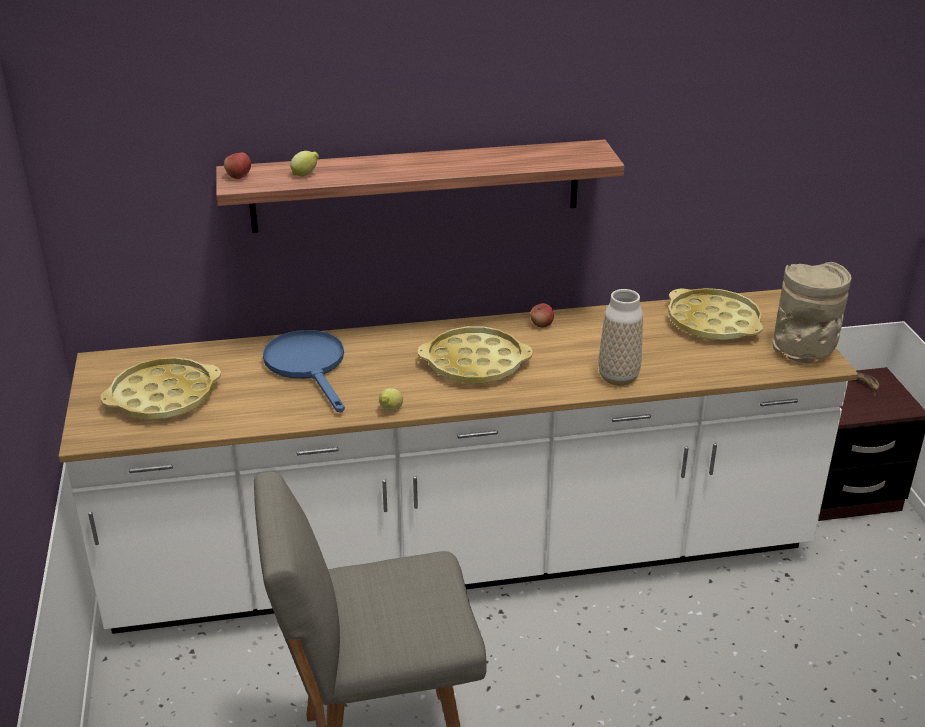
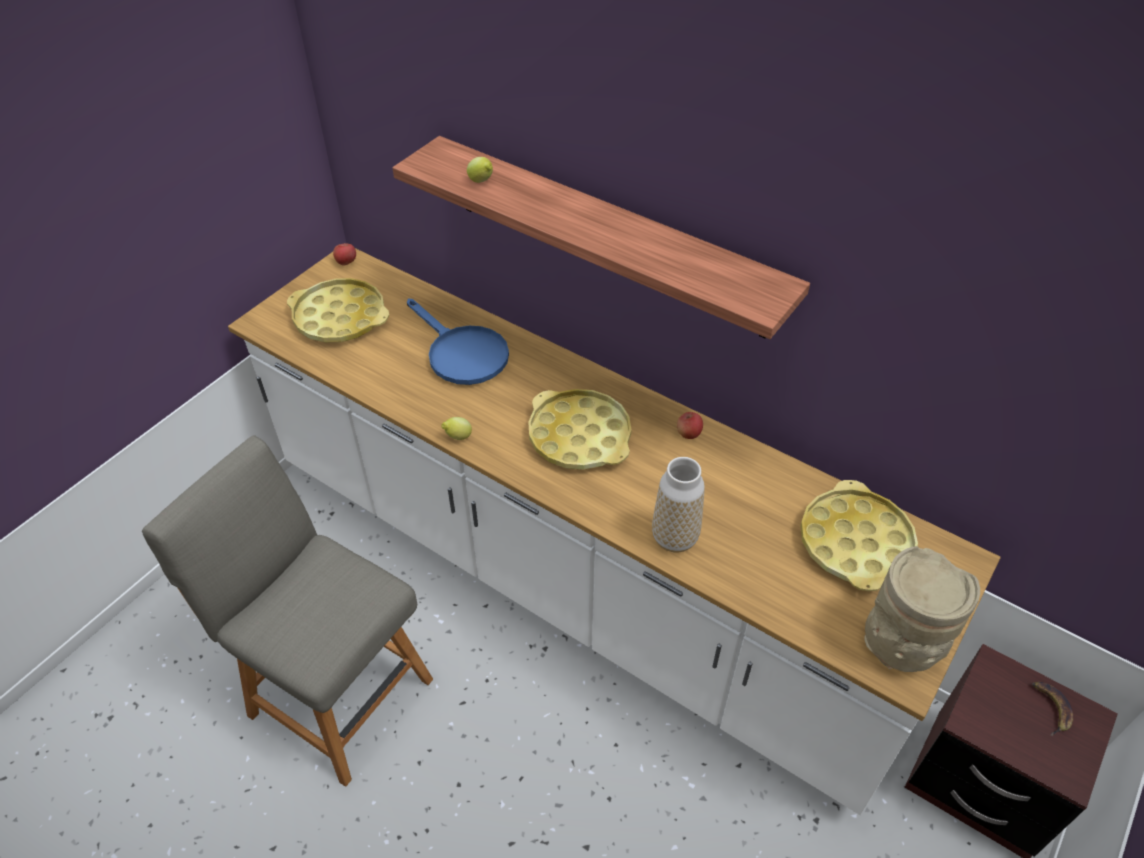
camera: 45 degrees right, 15 degrees up
apple [224,152,251,179] -> apple moved to [333,244,356,265]
blue frying pan [263,330,345,413] -> blue frying pan turned 120 degrees clockwise [407,298,509,385]

